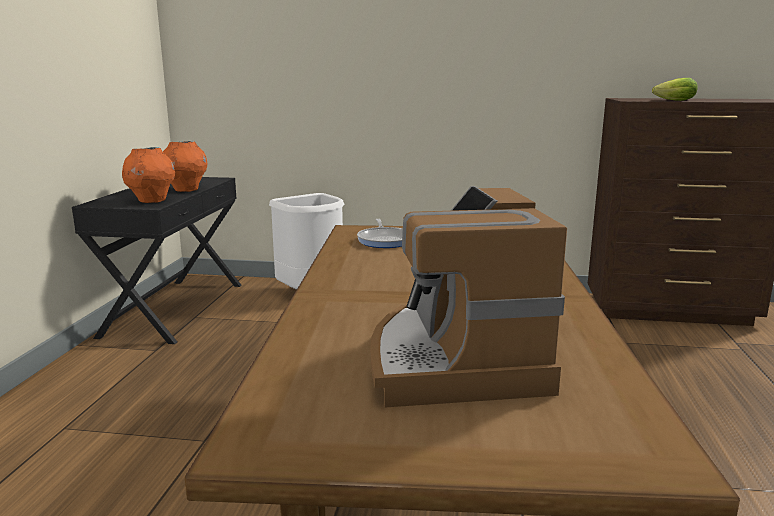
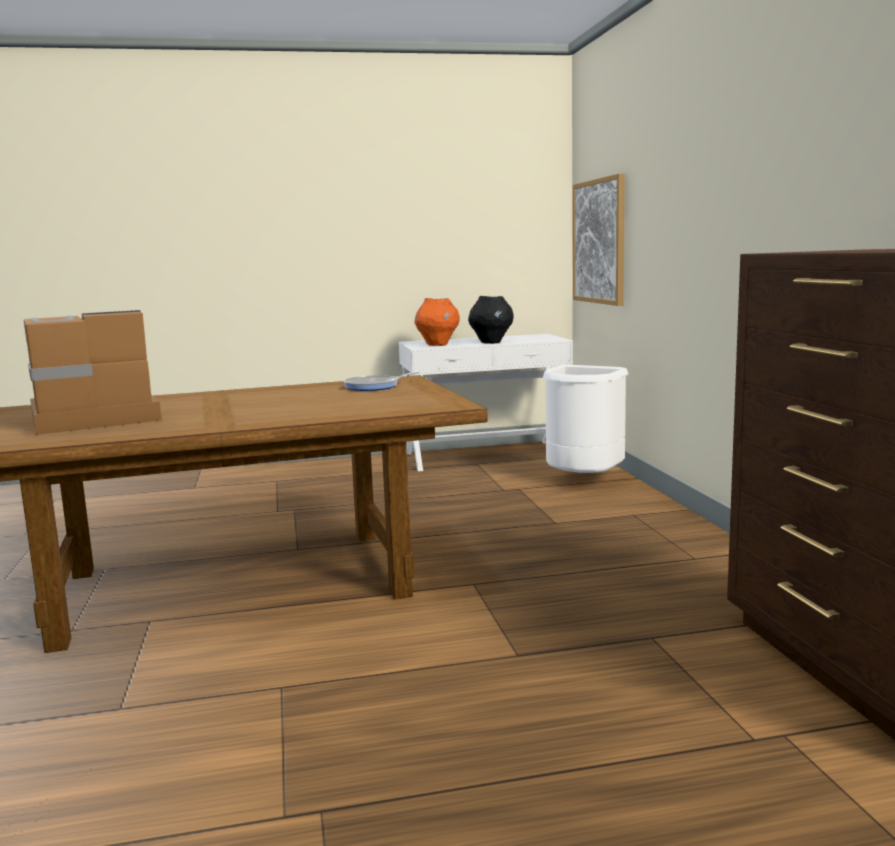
camera: 70 degrees right, 5 degrees down
black console table [72,177,242,344] -> white console table [399,334,573,471]
orange vase [163,141,207,192] -> black vase [468,296,514,344]
lettuce [652,78,698,101] -> none
none -> picture [573,173,625,306]

